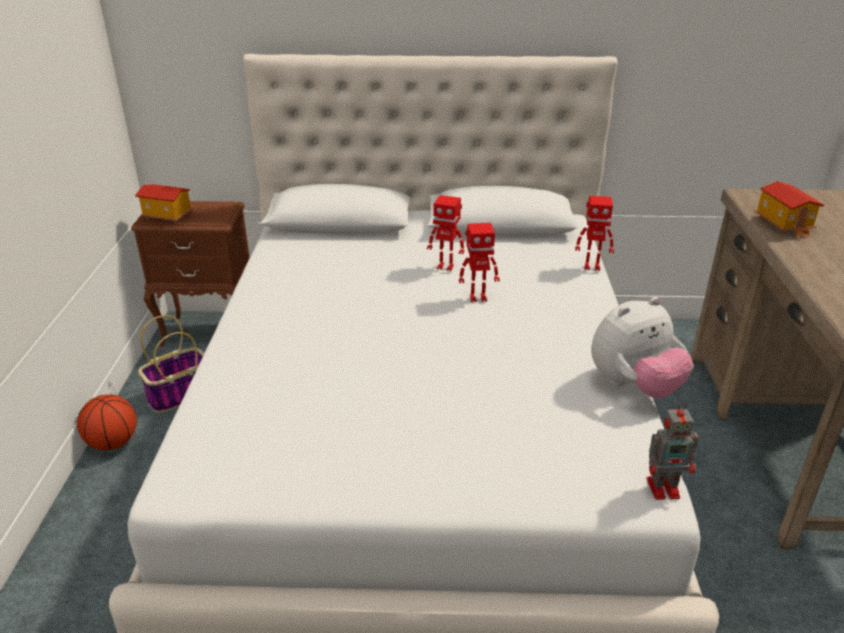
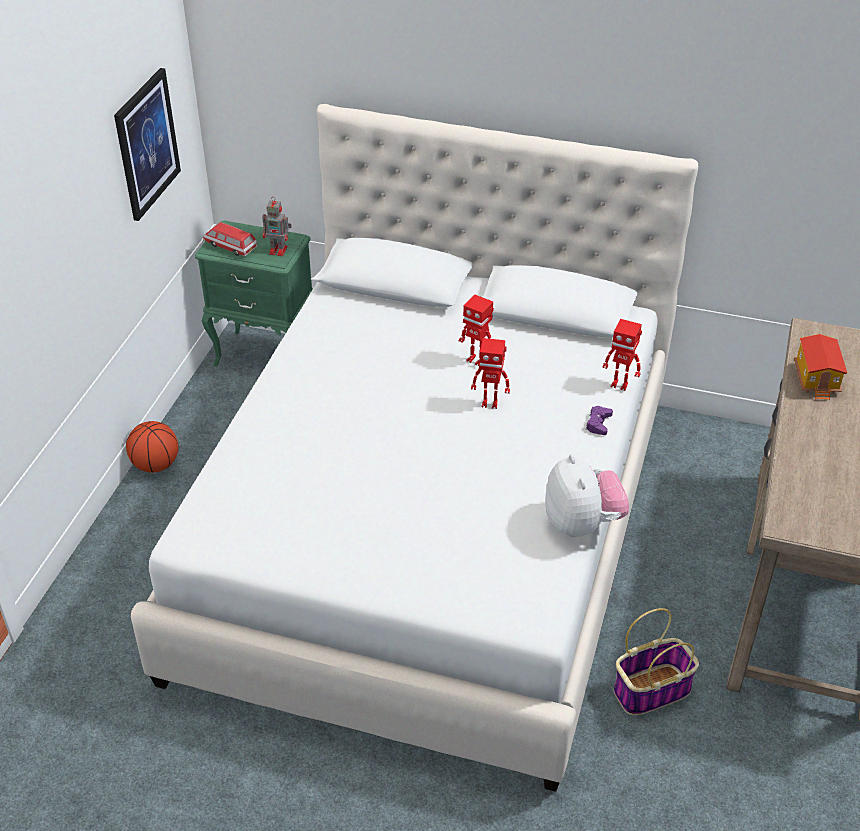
camera: 15 degrees right, 10 degrees up
brown nightstand [131,201,250,347] -> green nightstand [195,220,313,367]
toy house [135,184,193,223] -> toy car [203,222,257,257]
basket [138,315,204,413] -> basket moved to [614,608,699,715]
plush toy [591,297,694,398] -> plush toy turned 90 degrees counterclockwise [545,455,629,537]
toy robot [646,403,699,500] -> toy robot moved to [262,198,292,256]
none -> picture [114,68,181,221]
none -> purple game controller [586,406,613,435]

